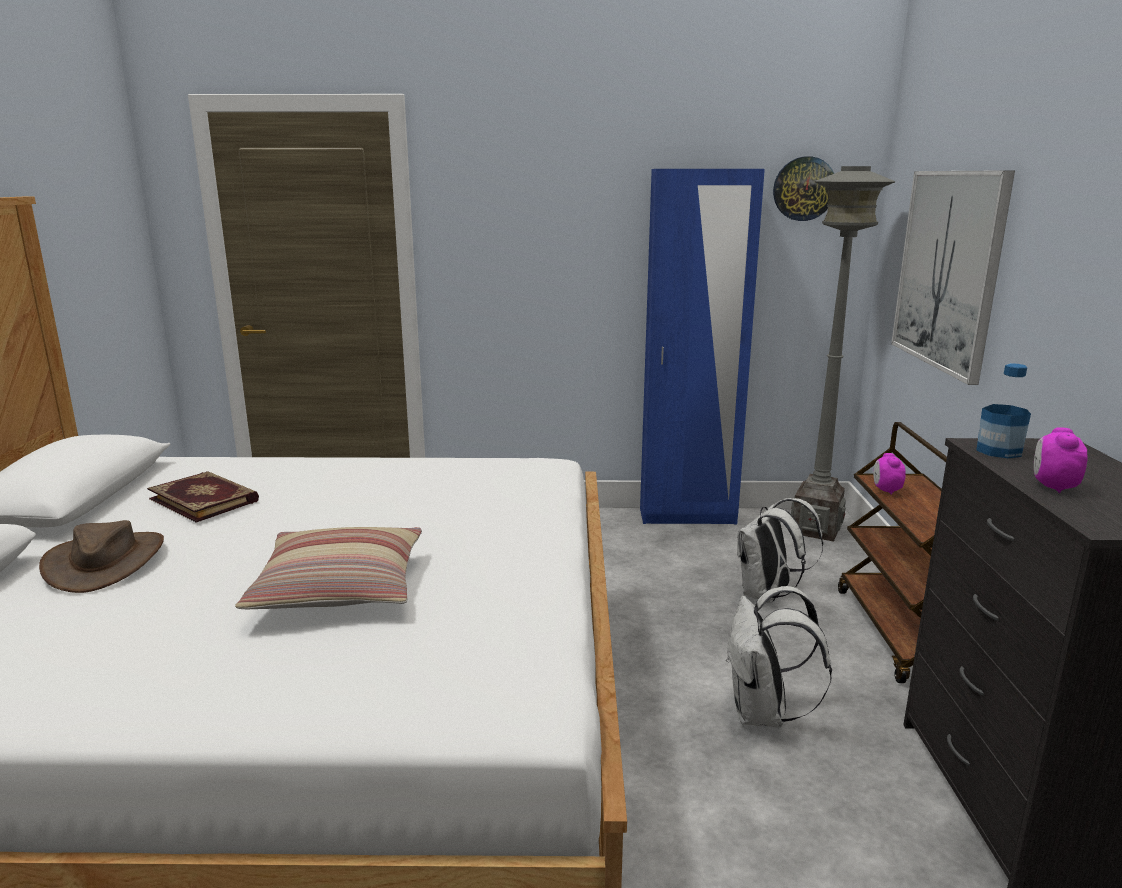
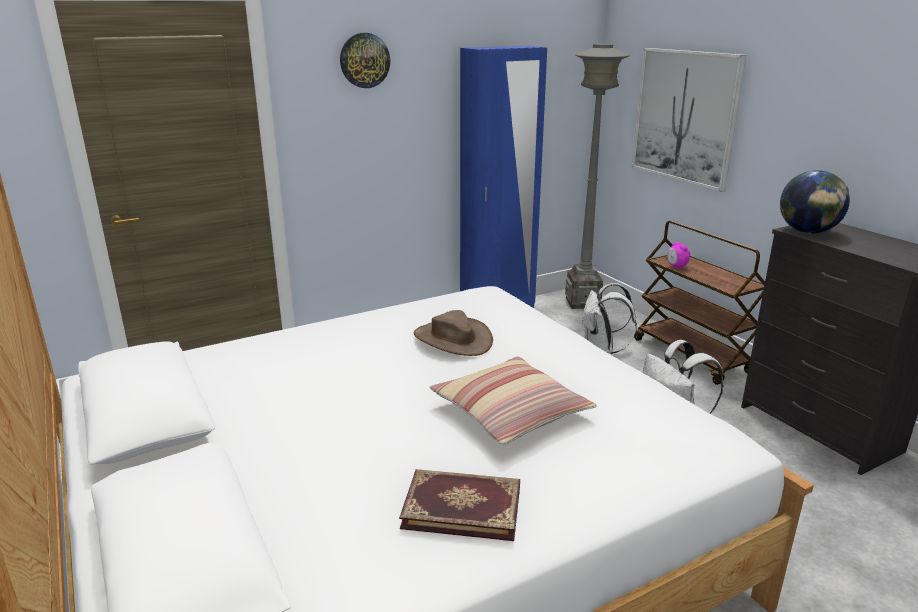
camera: 30 degrees left, 5 degrees up
brown hat [39,520,164,593] -> brown hat moved to [414,310,493,356]
book [147,471,259,523] -> book moved to [399,469,520,541]
wall clock [773,156,834,221] -> wall clock moved to [340,33,390,88]
bottle [976,363,1031,458] -> globe [780,170,850,234]
alarm clock [1034,427,1088,493] -> none

